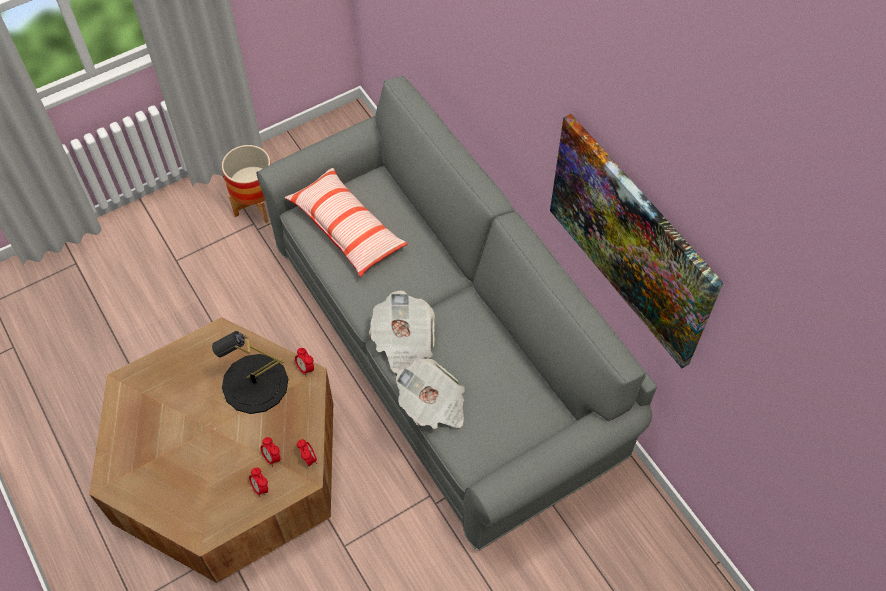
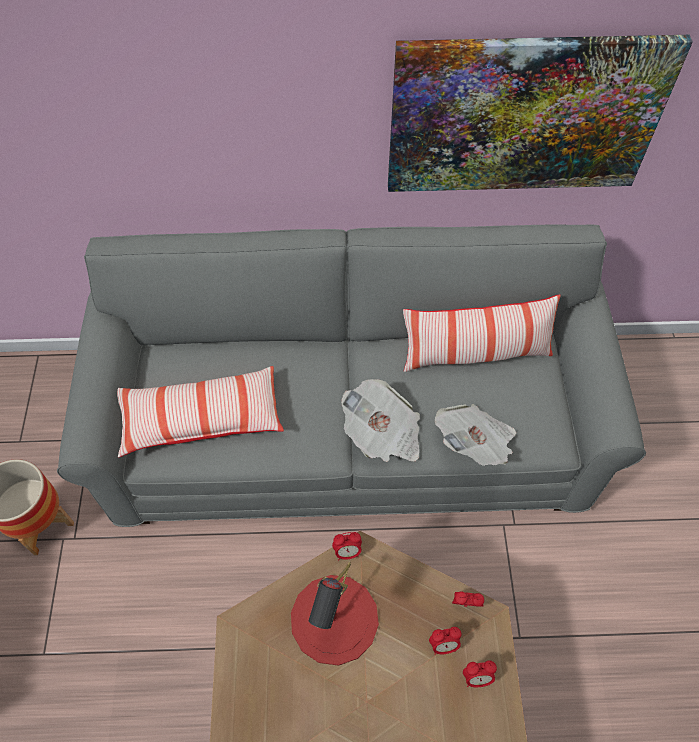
camera: 60 degrees left, 0 degrees up
black table lamp [212,331,288,414] -> red table lamp [291,561,379,666]
none -> pillow [403,294,561,372]

